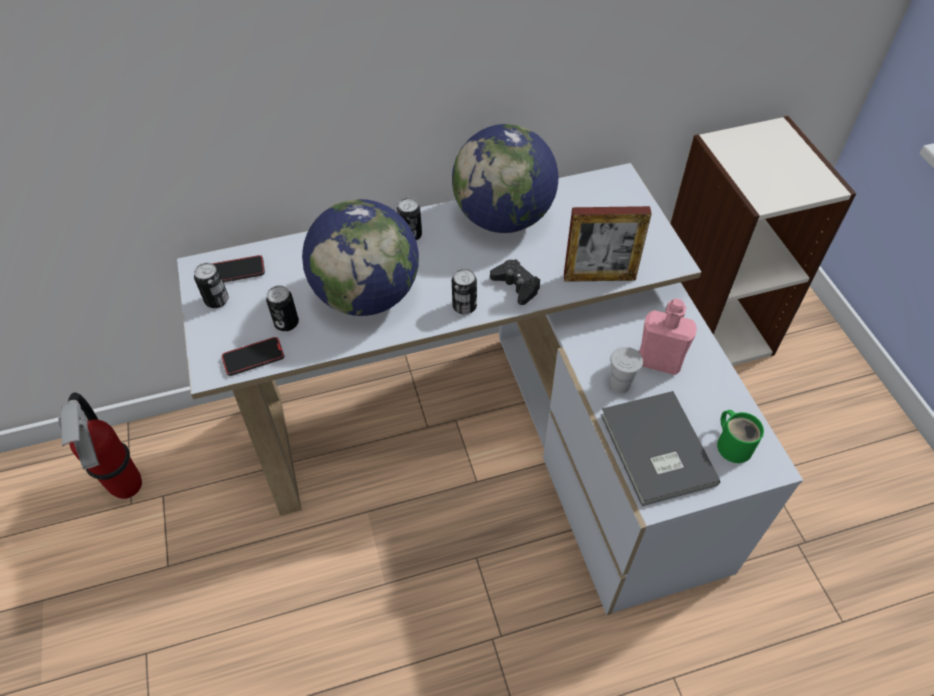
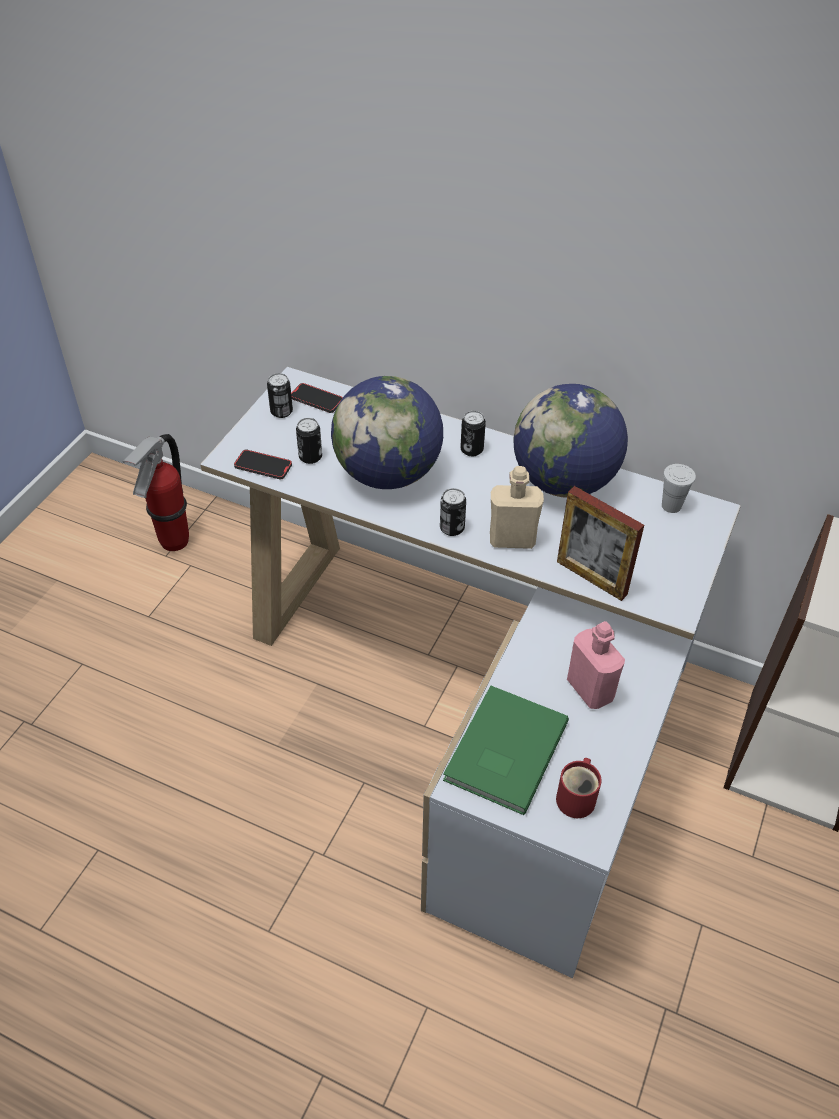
camera: 40 degrees right, 5 degrees down
black game controller [490,259,540,305] -> beige bottle [490,466,544,549]
grey book [601,391,720,506] -> green book [443,685,569,815]
white cup [610,347,643,393] -> white cup moved to [662,464,696,513]
green mug [717,410,764,463] -> red mug [556,758,601,818]

